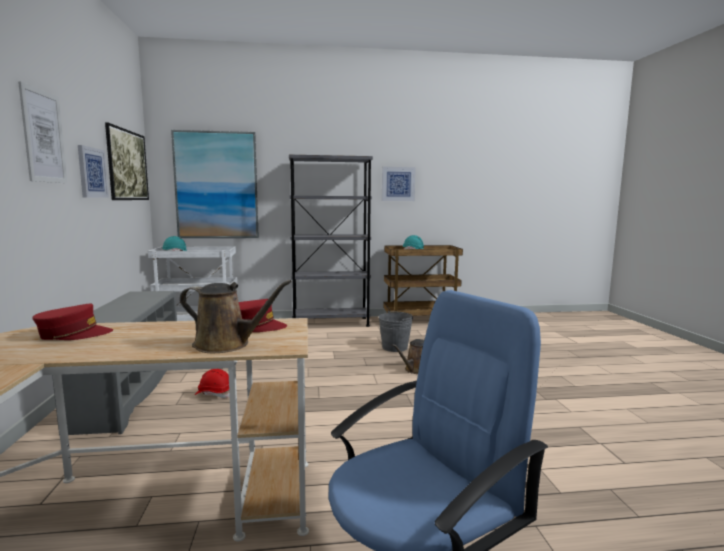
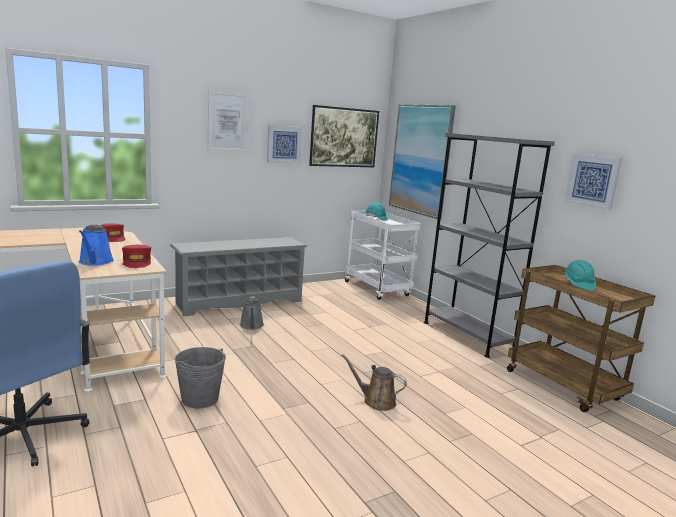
camera: 65 degrees right, 5 degrees up
brown watering can [180,280,292,353] -> blue watering can [79,224,114,266]
red hard hat [194,369,230,398] -> grey watering can [240,296,264,330]
grey bucket [378,311,413,352] -> grey bucket moved to [175,347,226,408]

